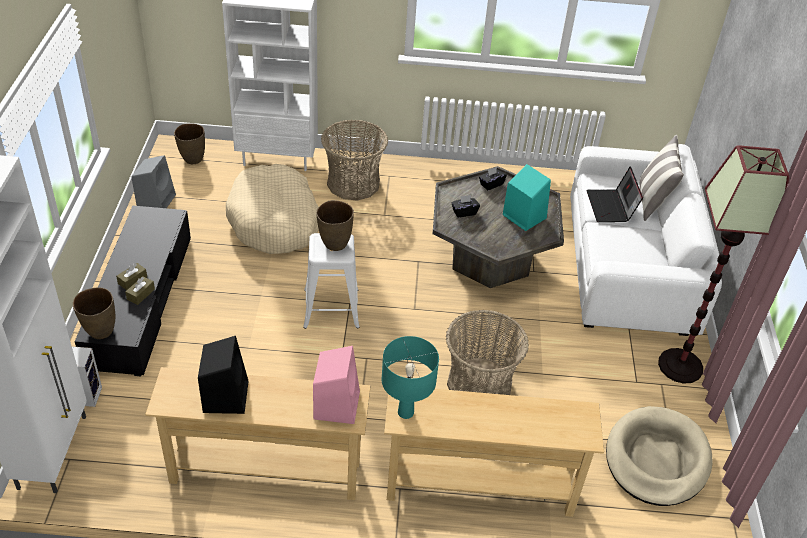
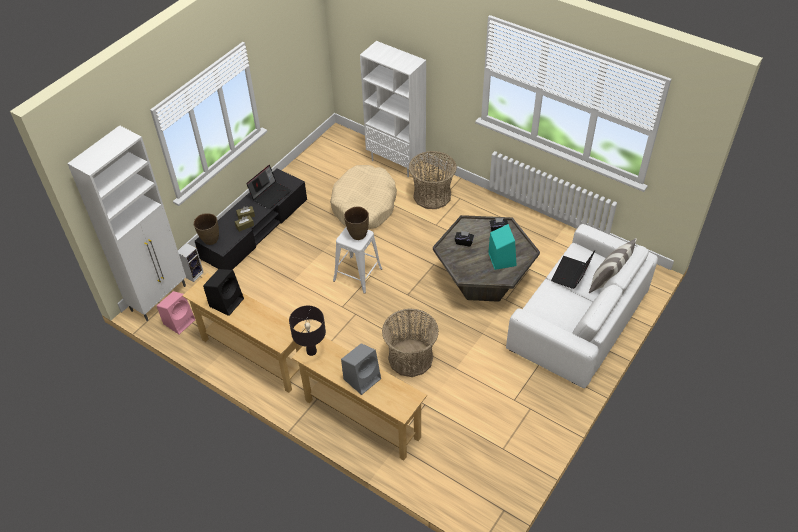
camera: 35 degrees right, 5 degrees up
grey speaker [131,155,176,208] -> grey speaker moved to [341,343,381,395]
brown vase [174,123,205,164] -> none
pink speaker [313,346,360,424] -> pink speaker moved to [157,291,196,334]
turquoise table lamp [382,336,439,419] -> black table lamp [289,306,326,356]
beige dog bed [606,406,712,506] -> none
floor lamp [658,145,789,384] -> none
none -> laptop [246,165,291,209]

